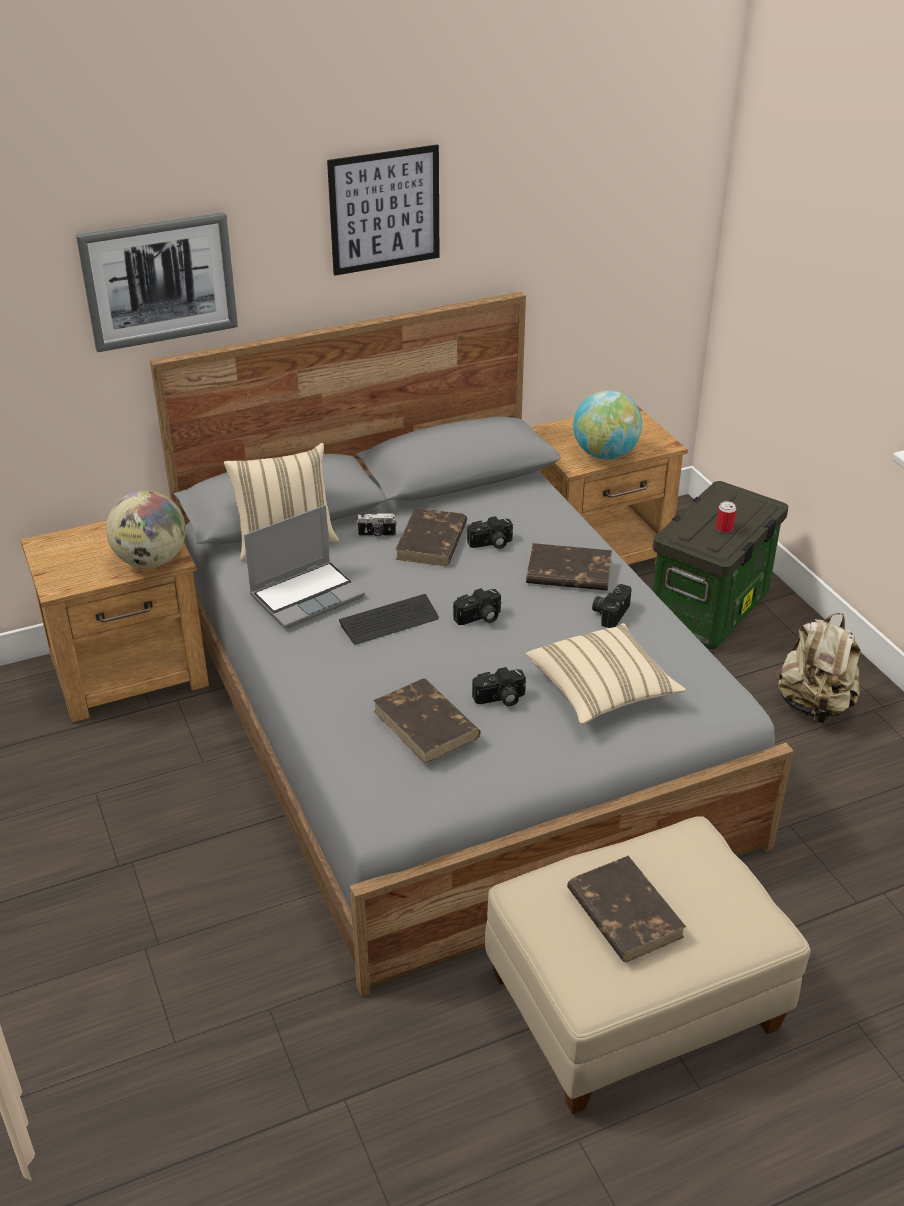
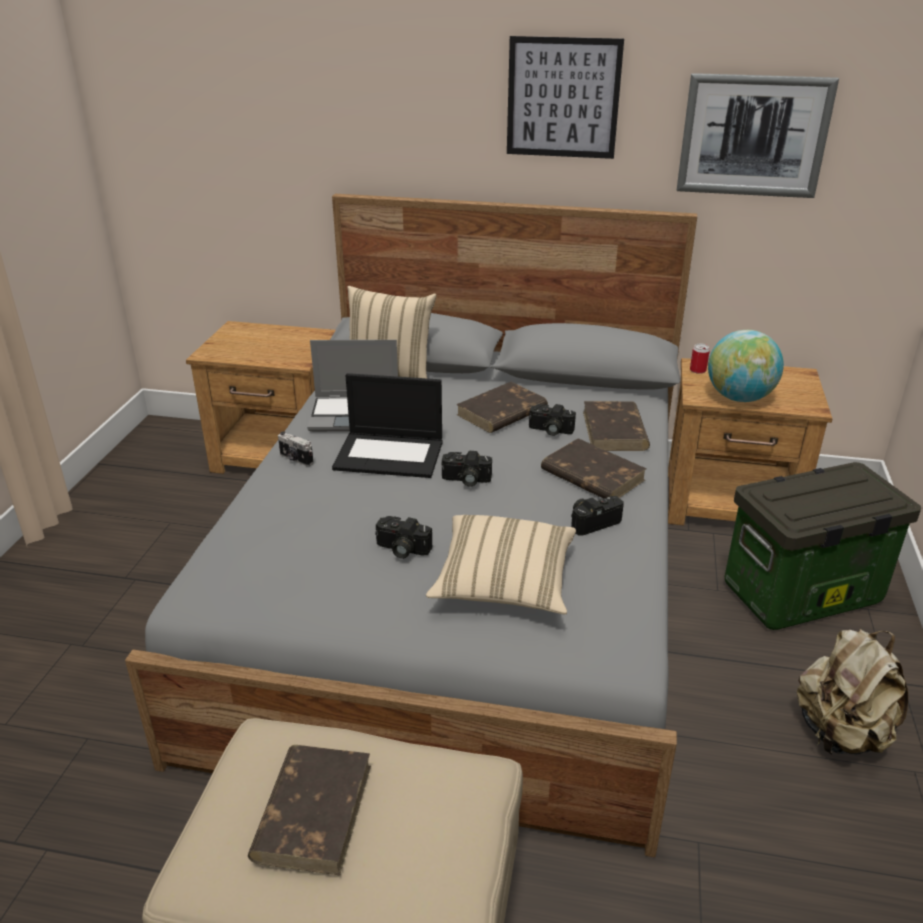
camera: 35 degrees right, 5 degrees down
picture [76,212,238,352] -> picture moved to [677,73,839,198]
globe [106,491,186,568] -> none
keyboard [339,594,439,645] -> laptop [332,373,443,478]
camera [356,513,397,537] -> camera moved to [278,431,314,467]
brown book [373,678,481,764] -> brown book moved to [583,401,650,451]
can [716,501,736,533] -> can moved to [690,344,710,374]

